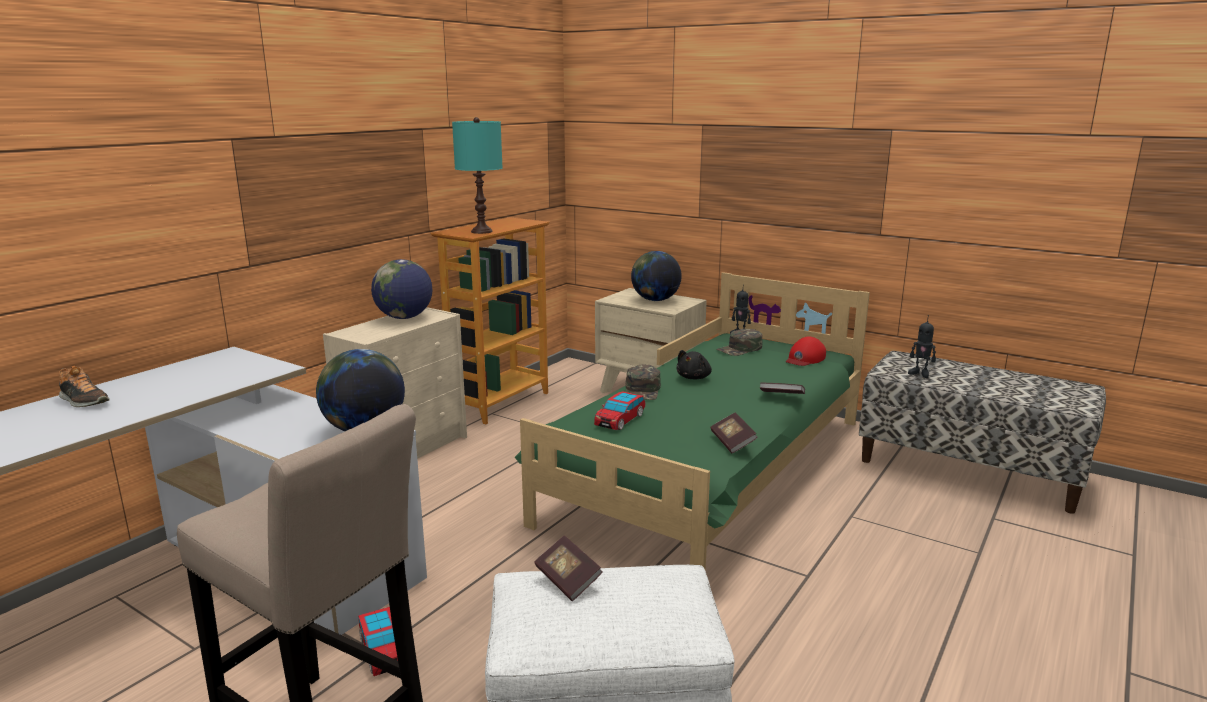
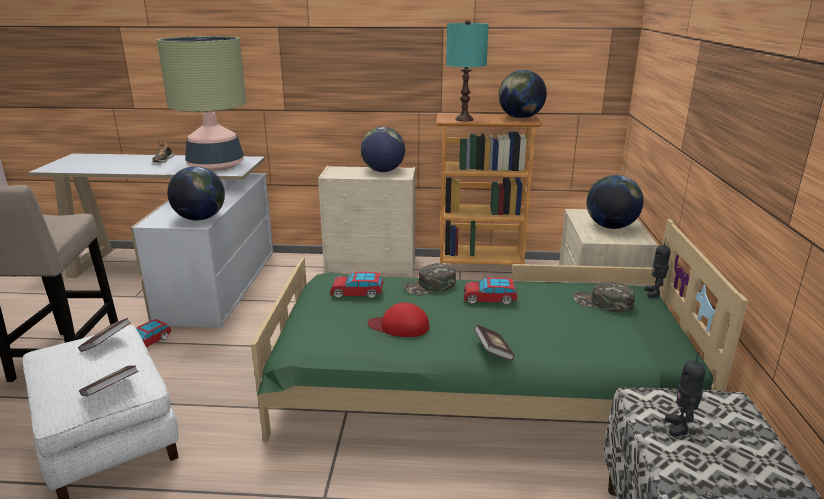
camera: 60 degrees right, 5 degrees up
black plush toy [676,350,712,379] -> toy car [464,277,517,305]
book [710,412,758,453] -> book moved to [79,365,139,396]
red cap [786,336,826,366] -> red cap moved to [368,303,429,337]
none -> table lamp [157,36,246,171]
none -> globe [499,70,547,119]

